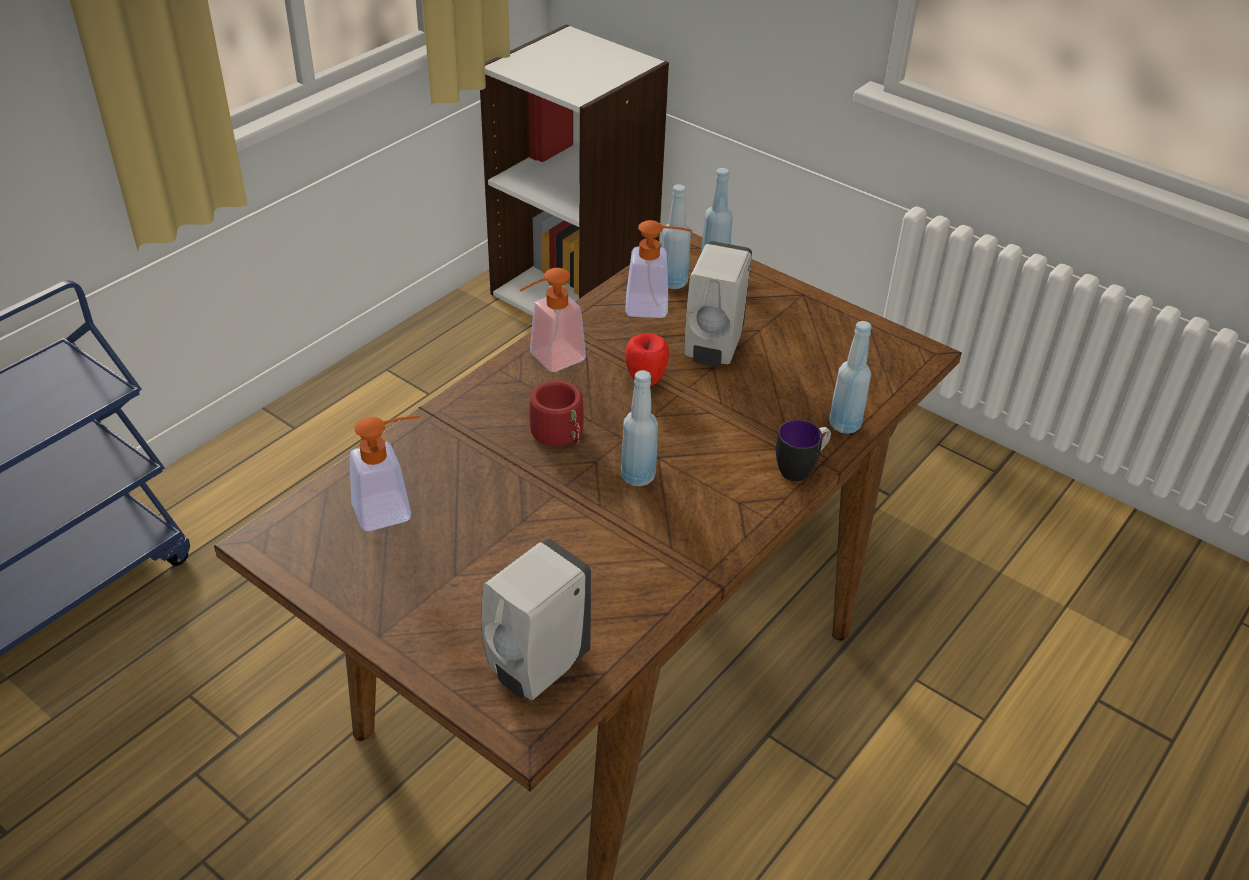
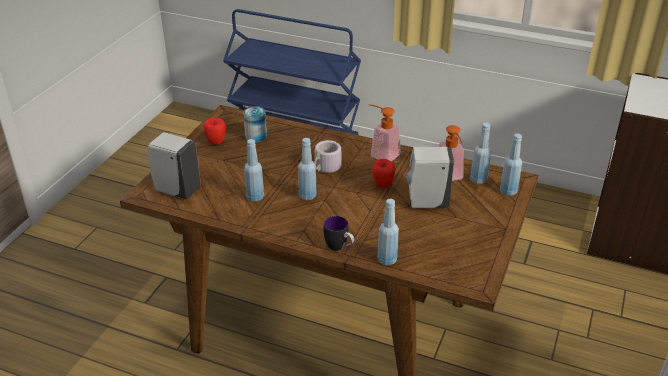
camera: 75 degrees right, 5 degrees down
soap dispenser [349,415,420,531] -> can [243,106,267,143]
red mug [530,380,584,446] -> grey mug [314,140,342,173]
none -> apple [204,118,226,145]
none -> blue bottle [244,139,264,202]

